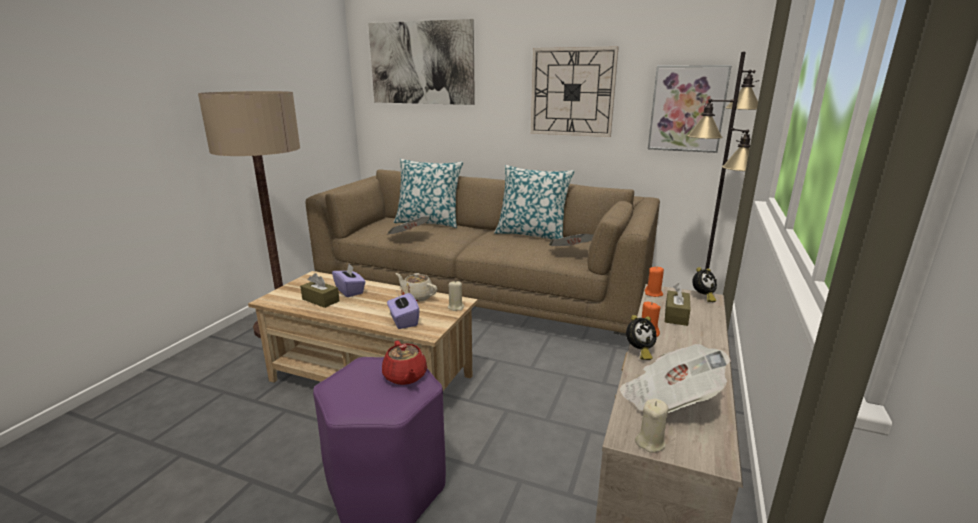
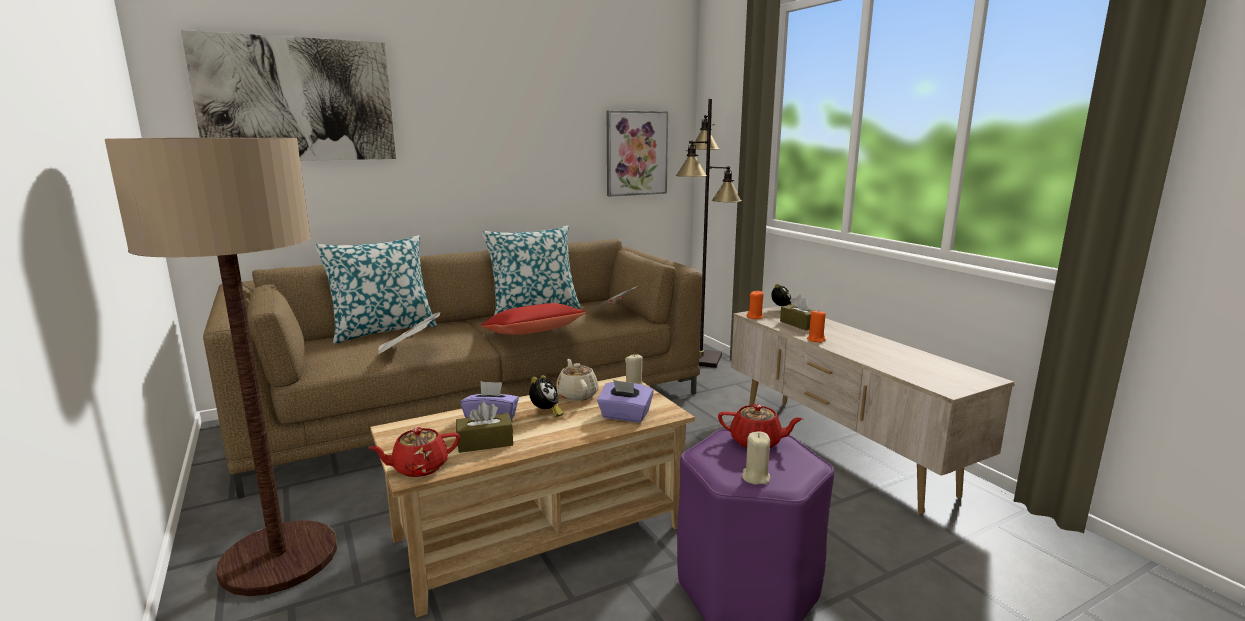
camera: 50 degrees left, 5 degrees down
beige teapot [395,273,437,302] -> beige teapot turned 90 degrees clockwise [556,359,599,401]
wall clock [531,46,619,137] -> none
newspaper [619,344,731,413] -> none
alarm clock [626,315,657,360] -> alarm clock moved to [529,375,564,417]
beige candle [635,399,669,453] -> beige candle moved to [742,431,770,485]
none -> red teapot [369,427,460,477]
none -> red pillow [481,303,586,335]

